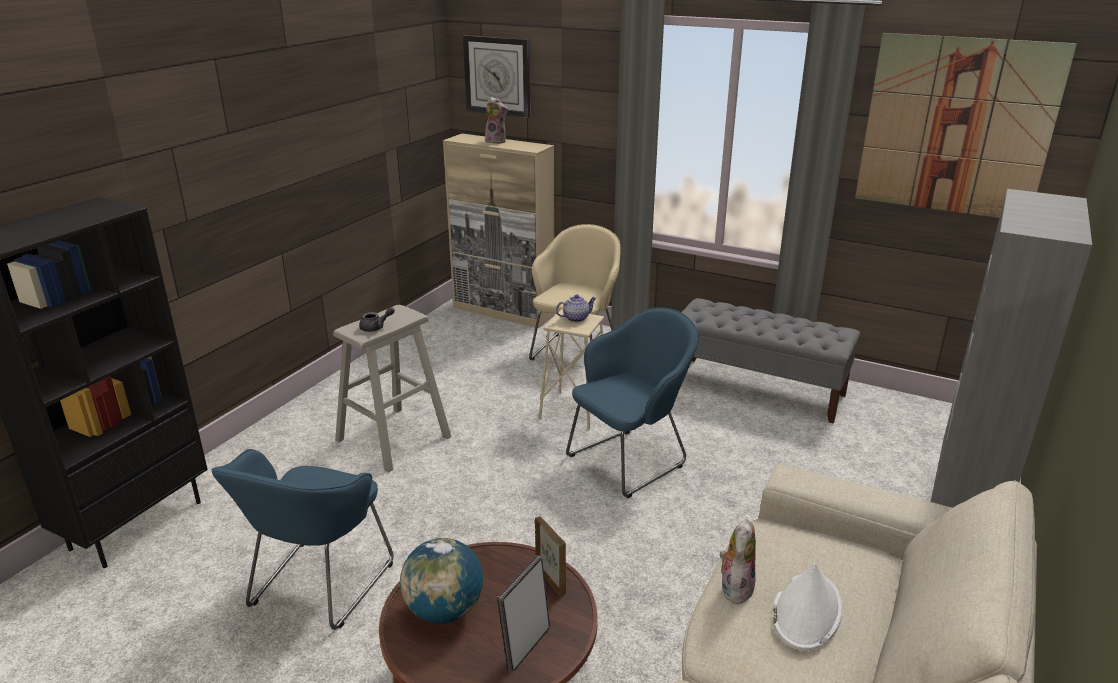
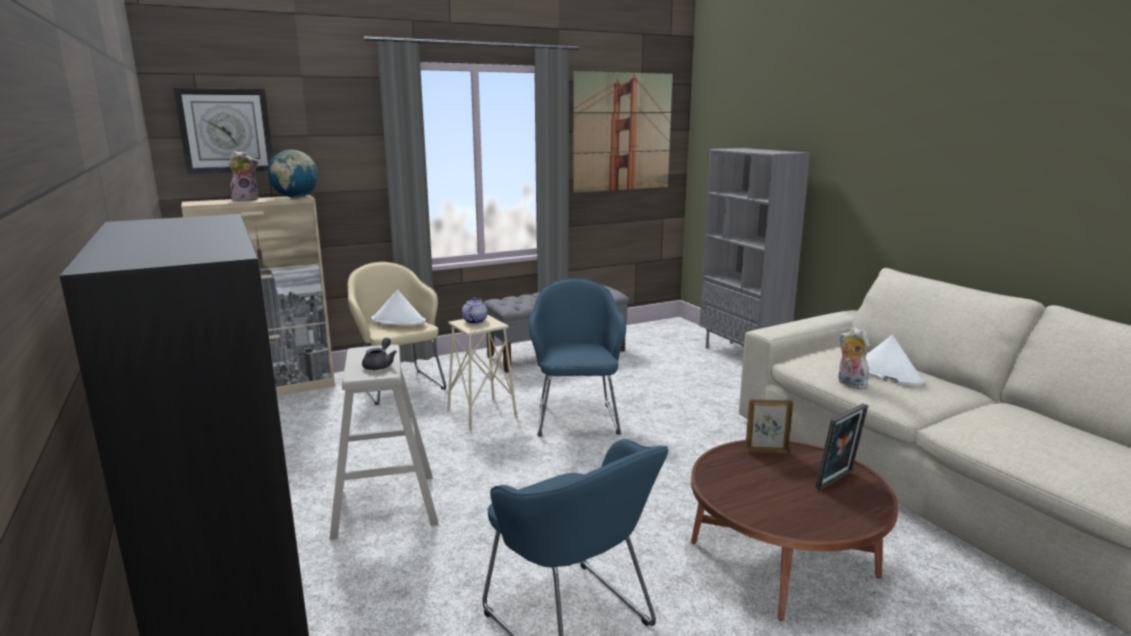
camera: 55 degrees left, 10 degrees down
globe [400,538,483,624] -> globe moved to [268,150,318,198]
picture frame [497,555,550,673] -> picture frame turned 105 degrees counterclockwise [815,403,868,490]
none -> white hat [371,290,426,325]

